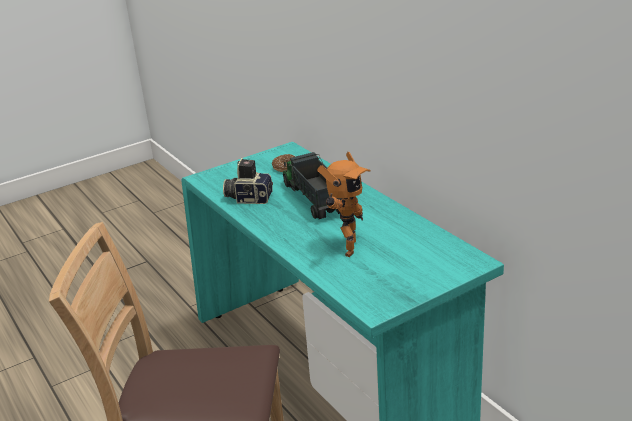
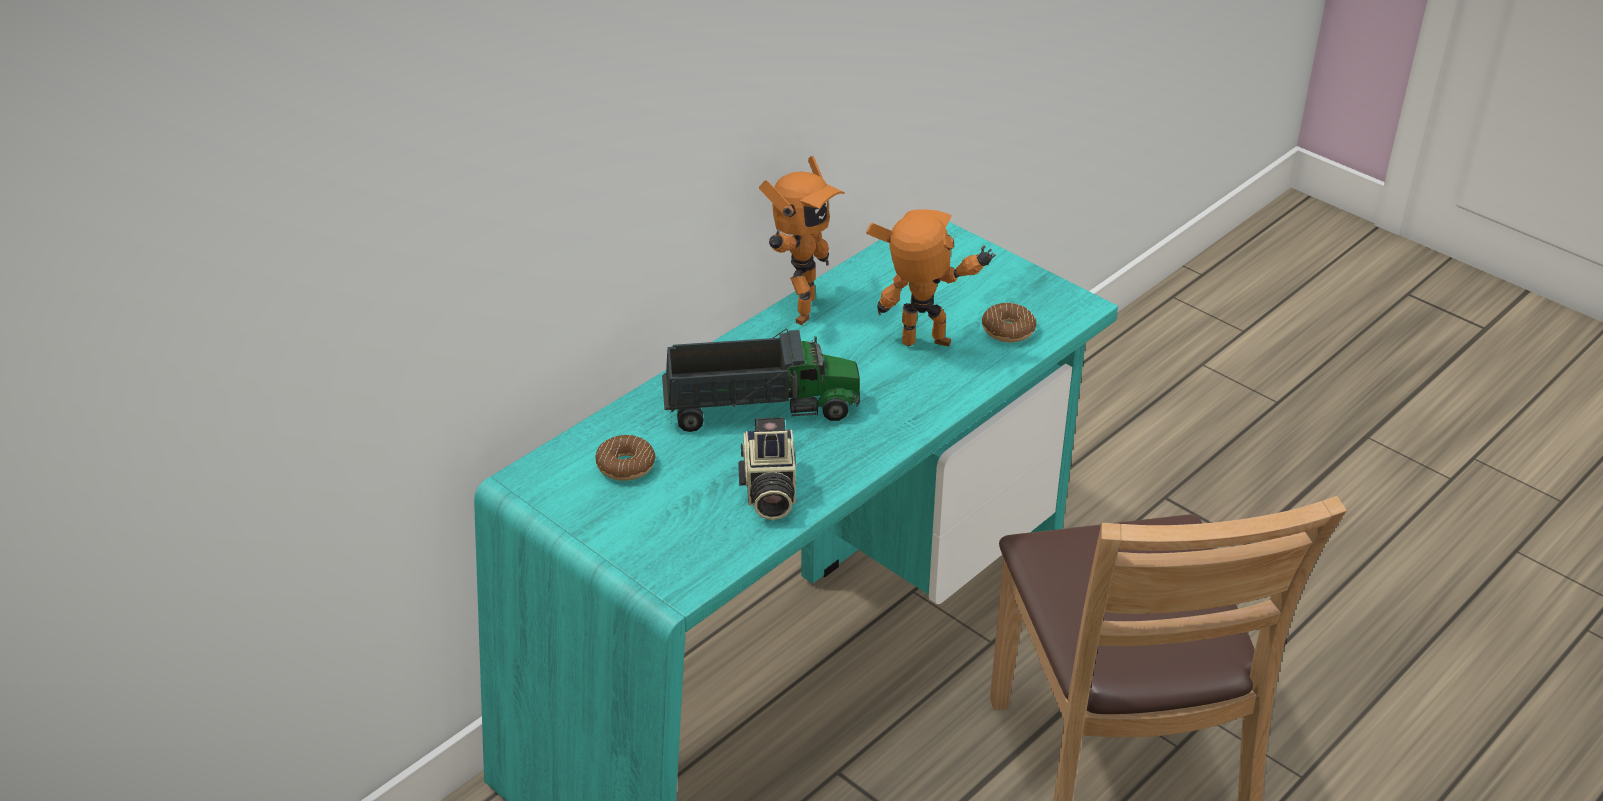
camera: 105 degrees left, 10 degrees up
toy truck [283,152,342,219] -> toy truck turned 150 degrees counterclockwise [662,329,860,432]
none -> toy robot [759,156,844,325]
none -> donut [982,303,1036,343]

